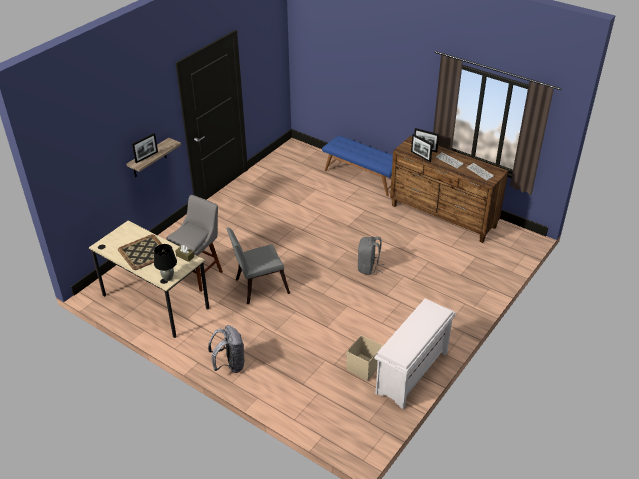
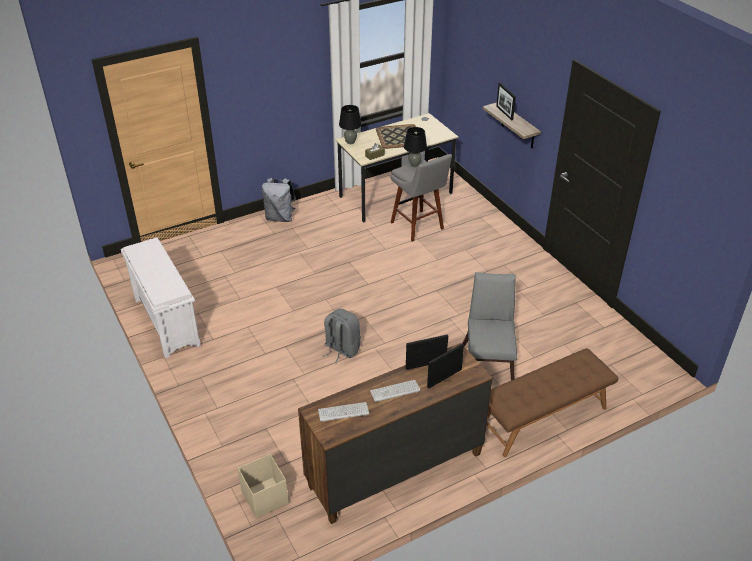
camera: 115 degrees right, 0 degrees up
grey chair [226,228,290,304] -> grey chair moved to [462,272,517,380]
blue bench [322,135,393,196] -> brown bench [487,348,618,457]
beige storage box [346,335,383,381] -> beige storage box moved to [238,454,289,518]
none -> black table lamp [404,127,427,167]

